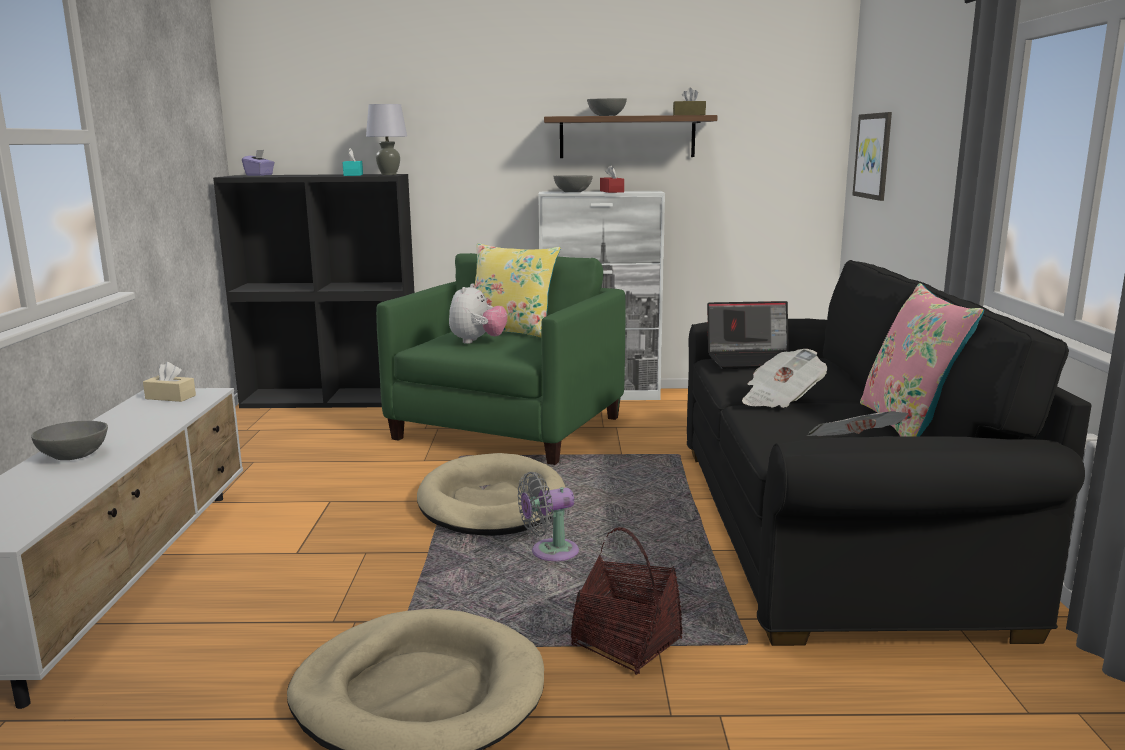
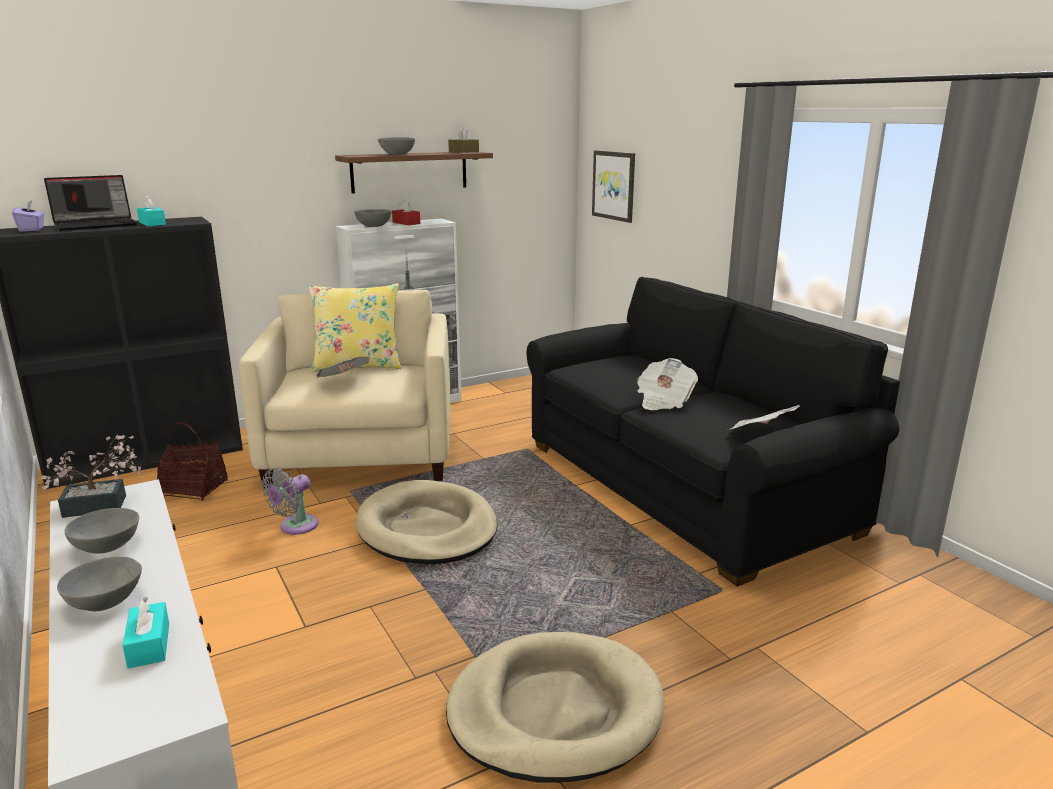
camera: 30 degrees left, 5 degrees up
beige tissue box [143,362,196,402] -> potted plant [41,435,141,518]
grey table lamp [366,104,407,175] -> none
green armchair [376,253,625,465] -> beige armchair [239,290,450,489]
plush toy [449,283,508,344] -> newspaper [316,357,370,378]
grey fan [517,472,579,561] -> grey fan moved to [262,468,319,535]
basket [571,527,683,675] -> basket moved to [157,422,228,501]
laptop [707,301,789,369] -> laptop moved to [44,175,137,231]
pink pillow [860,283,984,437] -> none
none -> grey bowl [64,508,139,554]
none -> turquoise tissue box [122,597,169,669]

